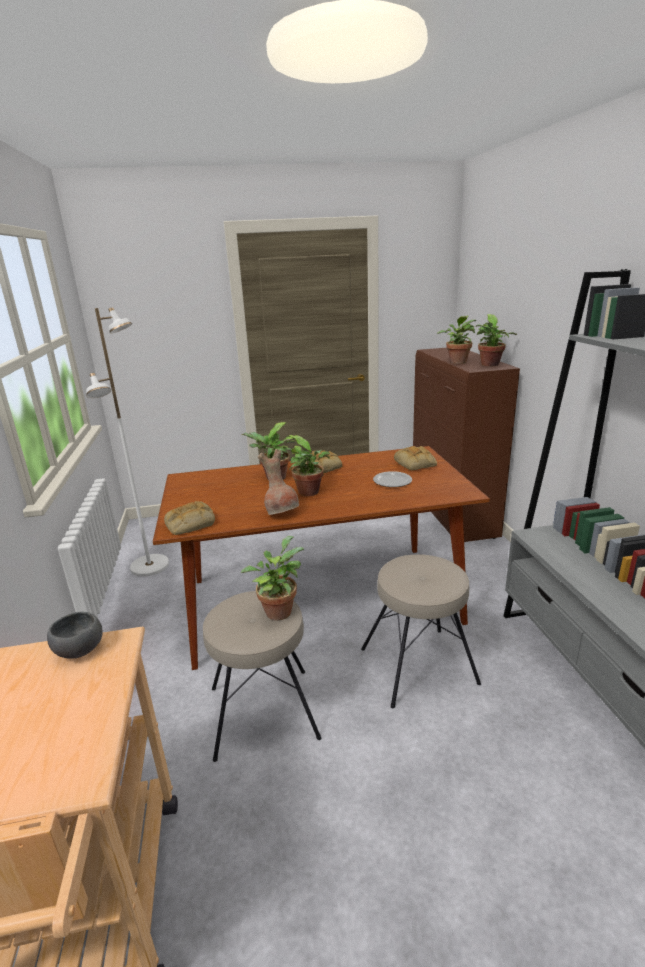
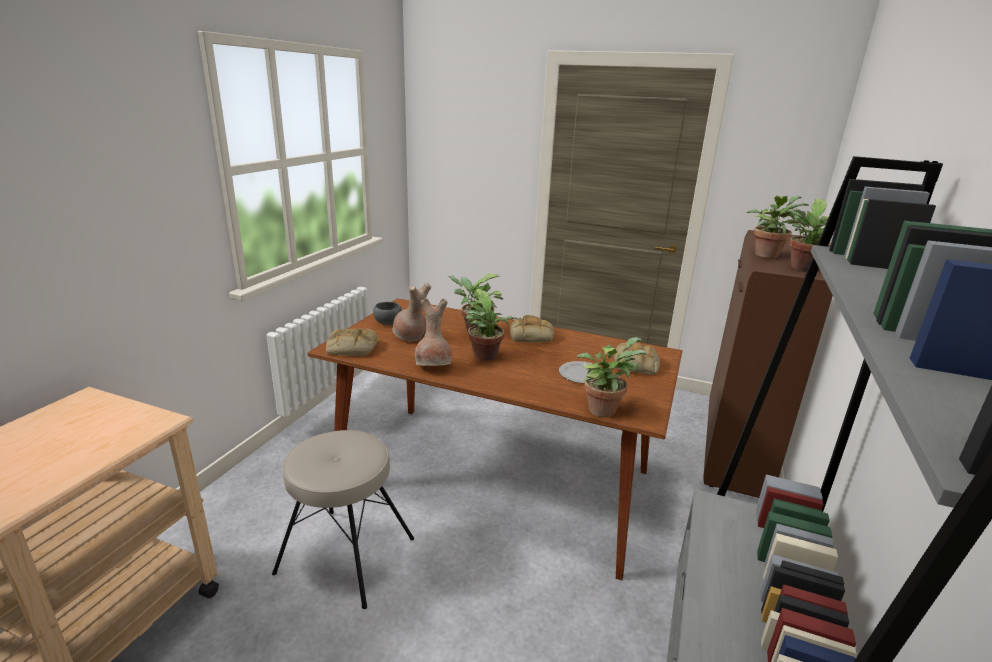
camera: 30 degrees right, 0 degrees up
grey bowl [47,612,103,659] -> grey bowl moved to [373,302,402,325]
white floor lamp [86,307,169,577] -> none
potted plant [241,536,304,620] -> potted plant moved to [577,337,647,417]
beige stool [361,554,481,708] -> none
none -> brown vase [392,283,431,341]

